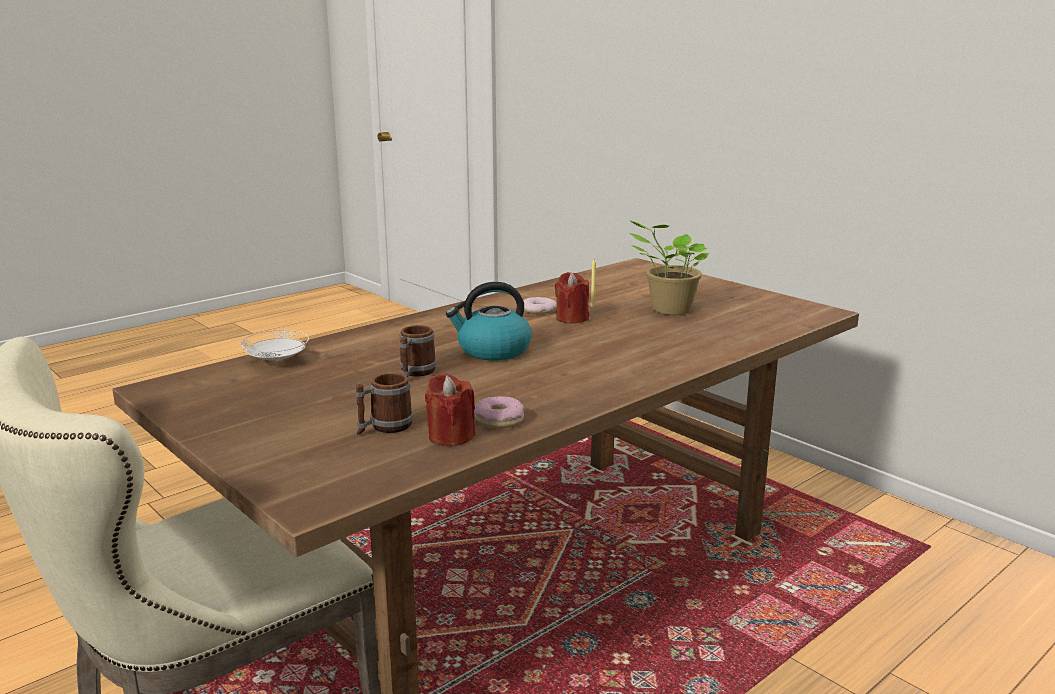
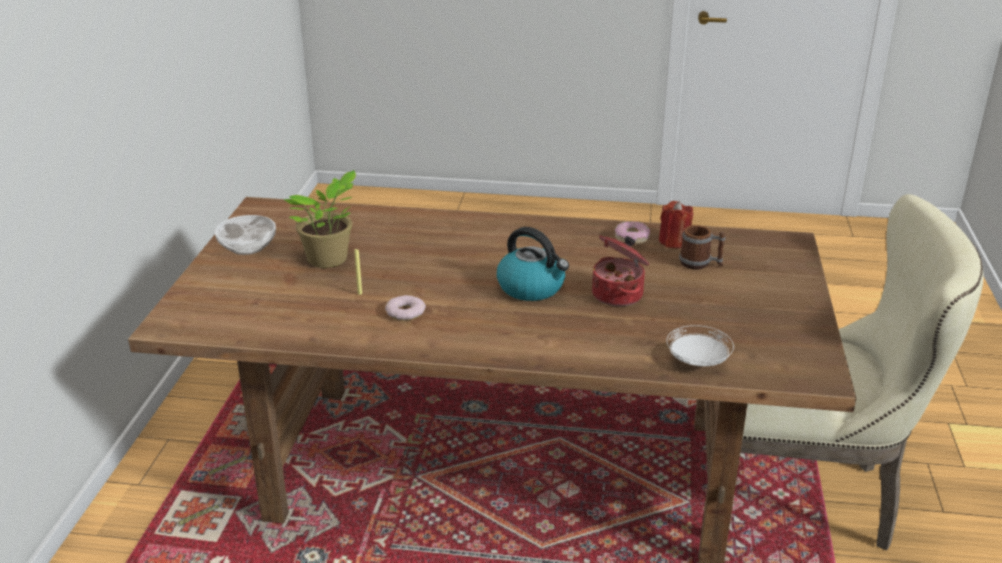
camera: 130 degrees left, 10 degrees up
mug [399,325,437,377] -> cooking pot [592,236,649,306]
red candle [555,272,589,324] -> none
none -> bowl [215,215,276,255]

